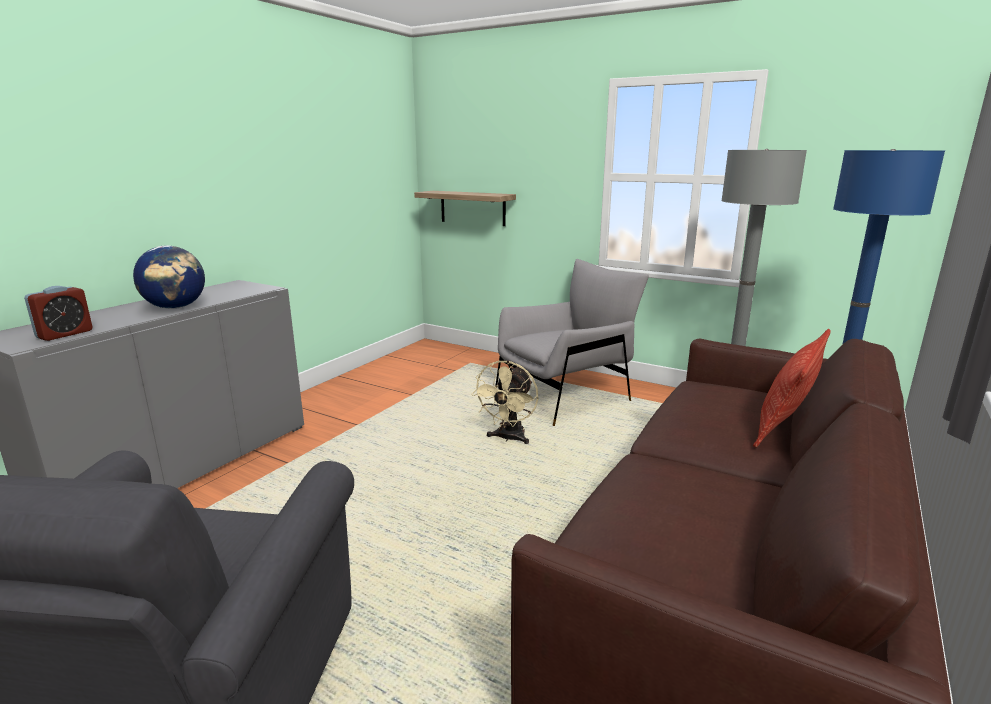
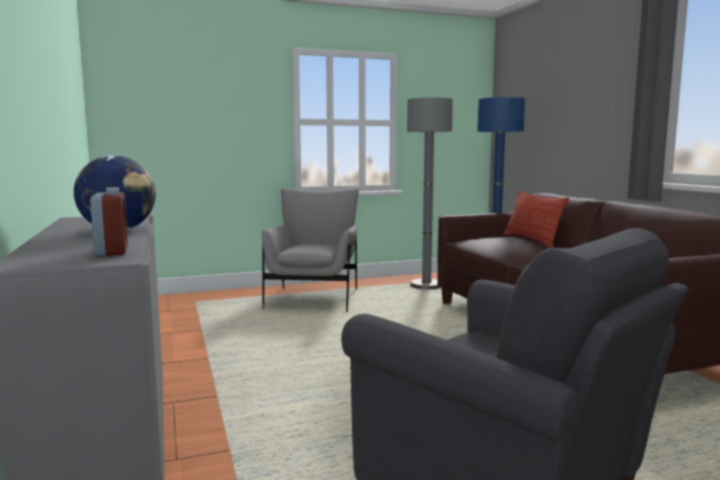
camera: 50 degrees left, 10 degrees down
shelf [414,191,516,226] -> none
beige fan [471,360,538,444] -> none

